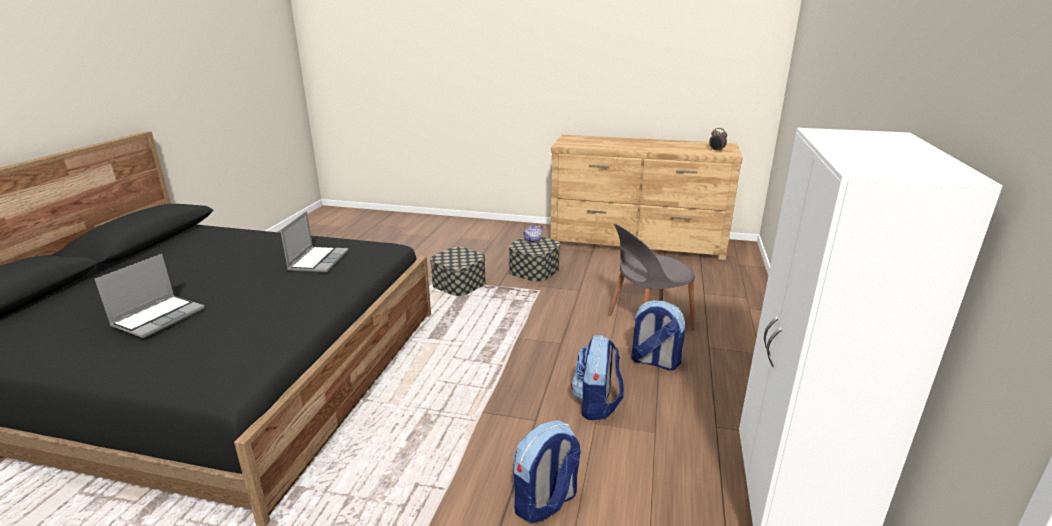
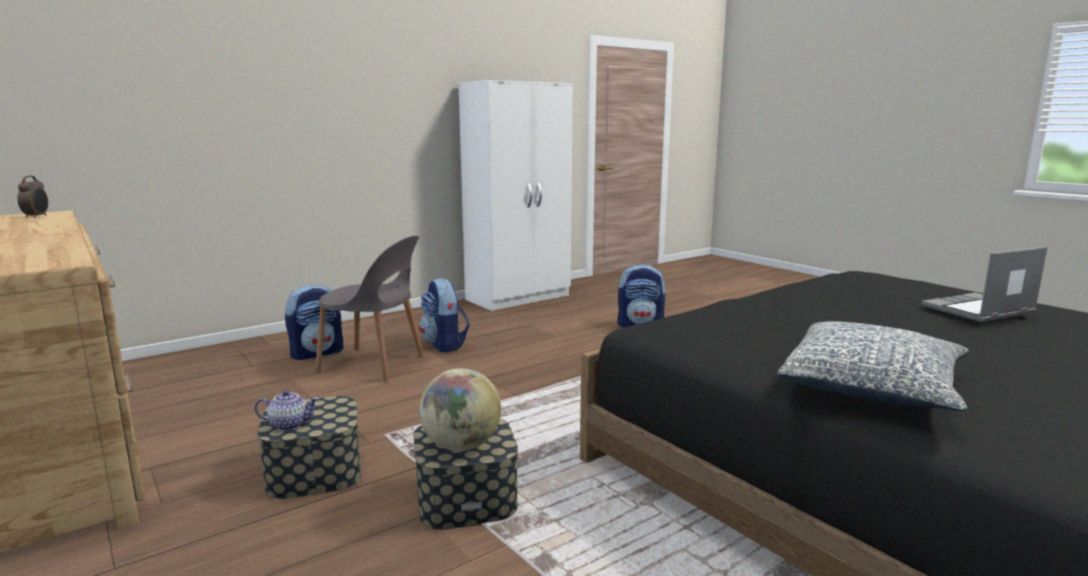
camera: 140 degrees left, 10 degrees down
laptop [280,211,349,273] -> none
backpack [571,335,624,420] -> backpack moved to [285,284,343,360]
none -> globe [419,368,501,451]
none -> pillow [777,321,969,411]

